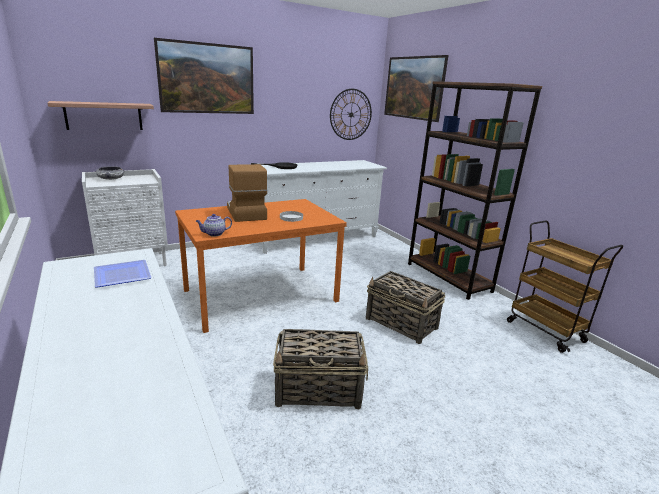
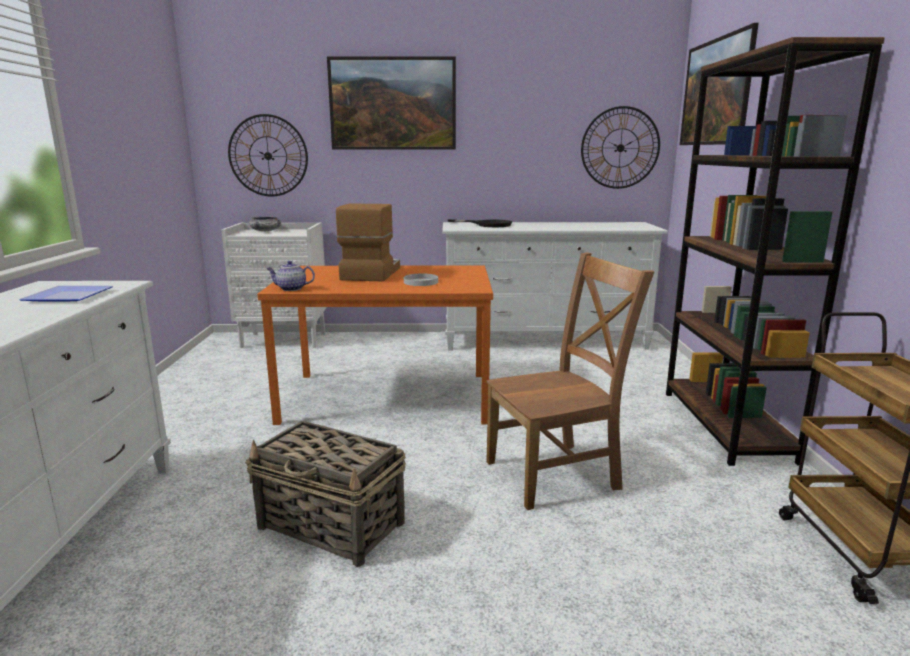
camera: 30 degrees right, 5 degrees down
shelf [47,101,154,130] -> wall clock [228,114,308,197]
basket [366,271,445,344] -> brown chair [486,253,654,510]

